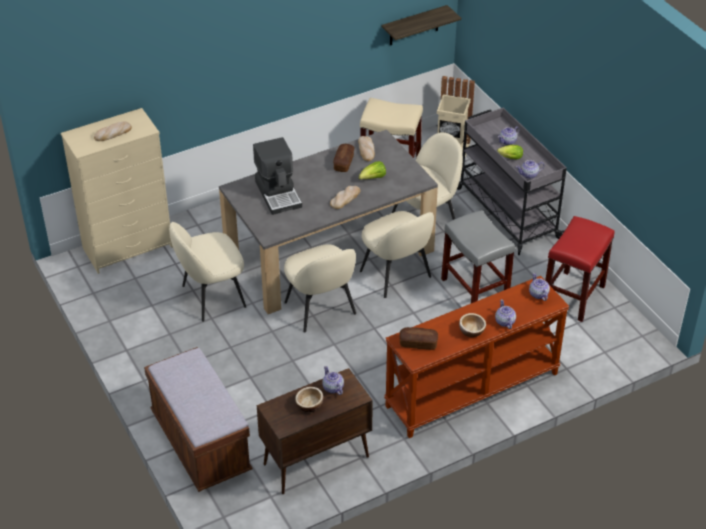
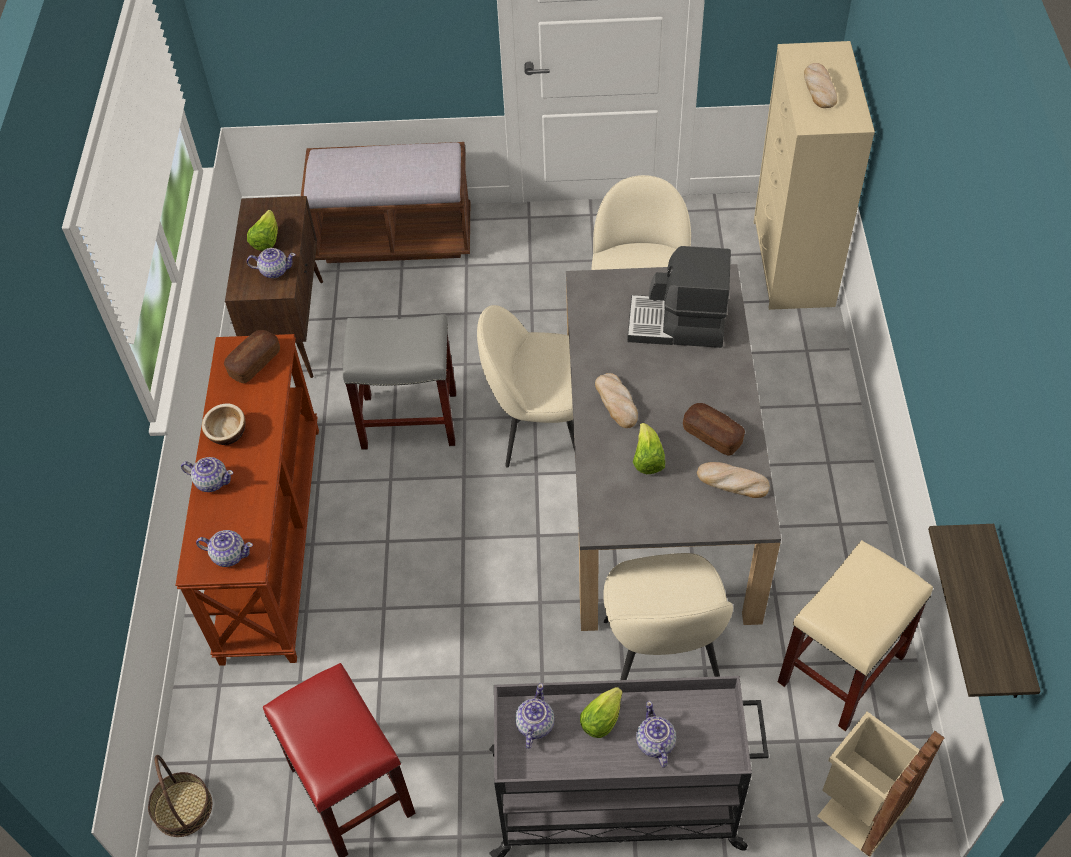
camera: 120 degrees right, 10 degrees up
bowl [295,387,323,412] -> lettuce [247,210,278,251]
beige chair [360,211,434,298] -> none
grey stool [441,210,515,303] -> grey stool moved to [343,314,456,450]
none -> basket [148,755,212,837]

